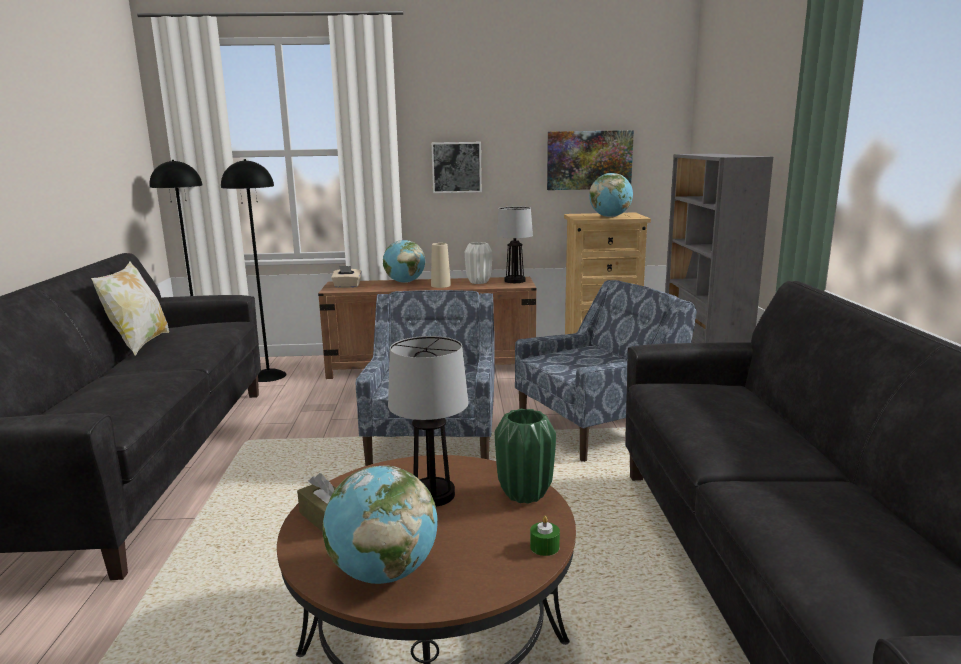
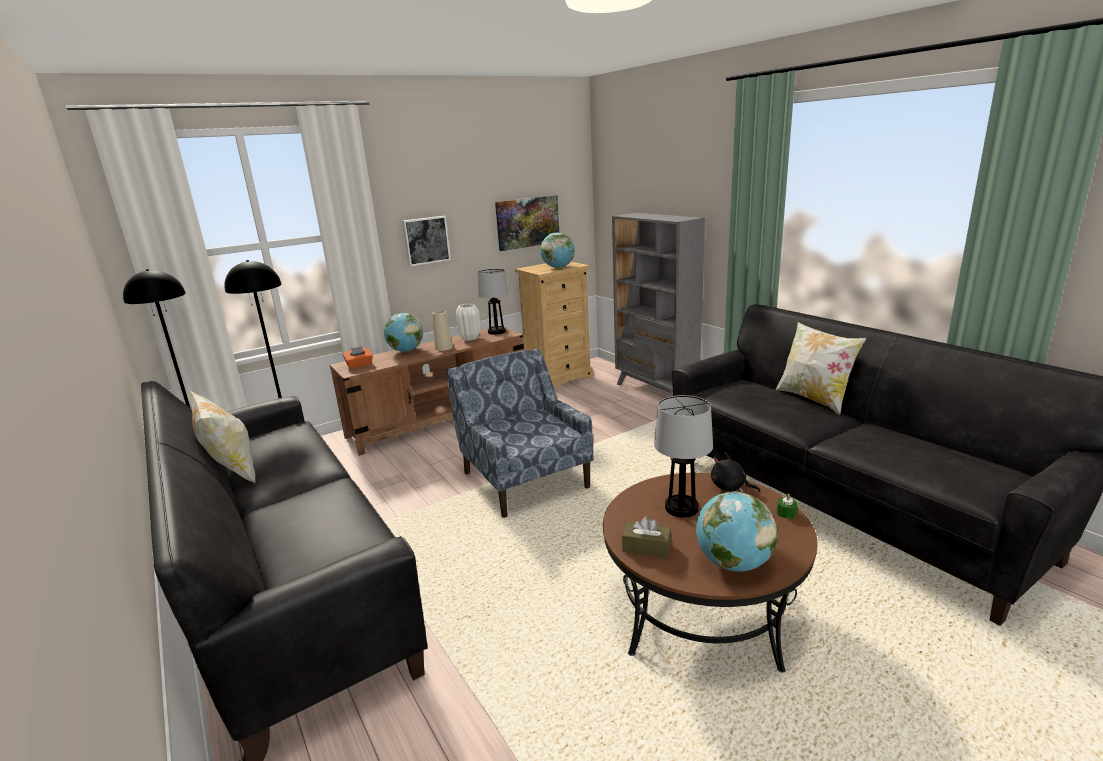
camera: 30 degrees left, 5 degrees up
beige tissue box [331,266,362,288] -> orange tissue box [343,346,373,369]
green vase [495,409,556,504] -> black plush toy [711,453,760,492]
blue armchair [515,280,696,462] -> none
none -> pillow [775,322,866,415]

